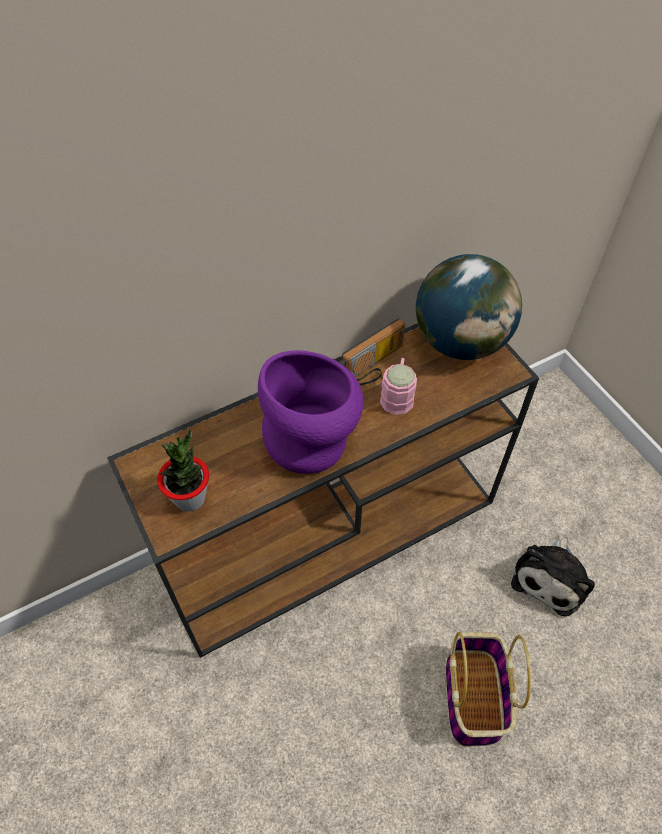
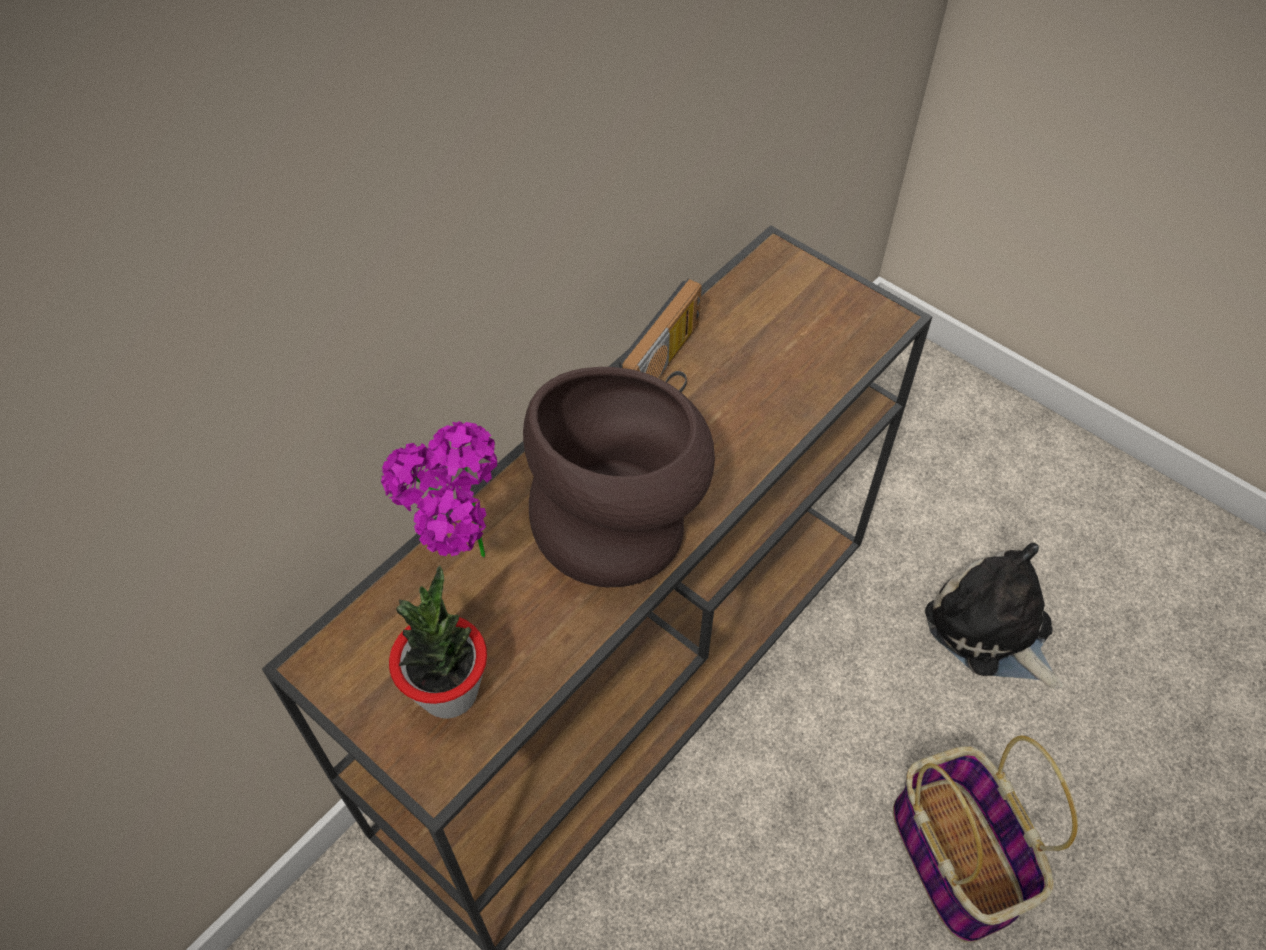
camera: 20 degrees left, 0 degrees up
purple vase [258,350,364,474] -> brown vase [523,367,715,588]
pink mug [380,358,417,415] -> none
globe [416,254,522,360] -> none
plush toy [511,533,595,616] -> plush toy turned 135 degrees clockwise [925,543,1063,689]
none -> potted plant [381,421,497,558]

